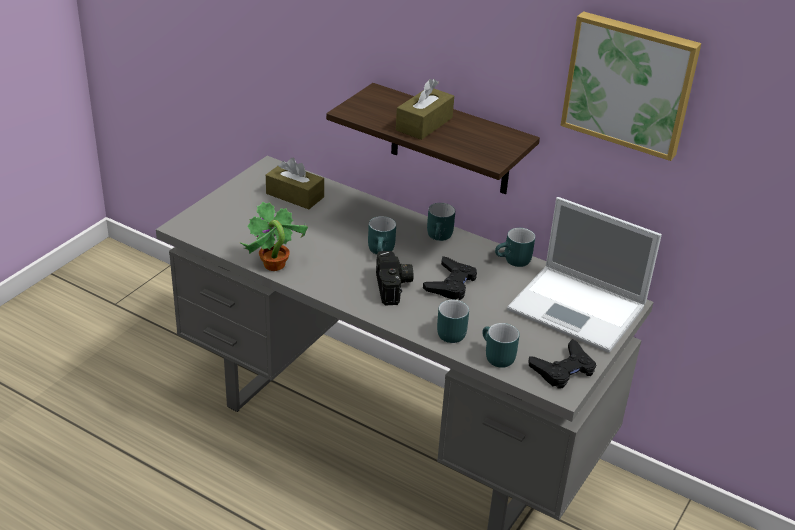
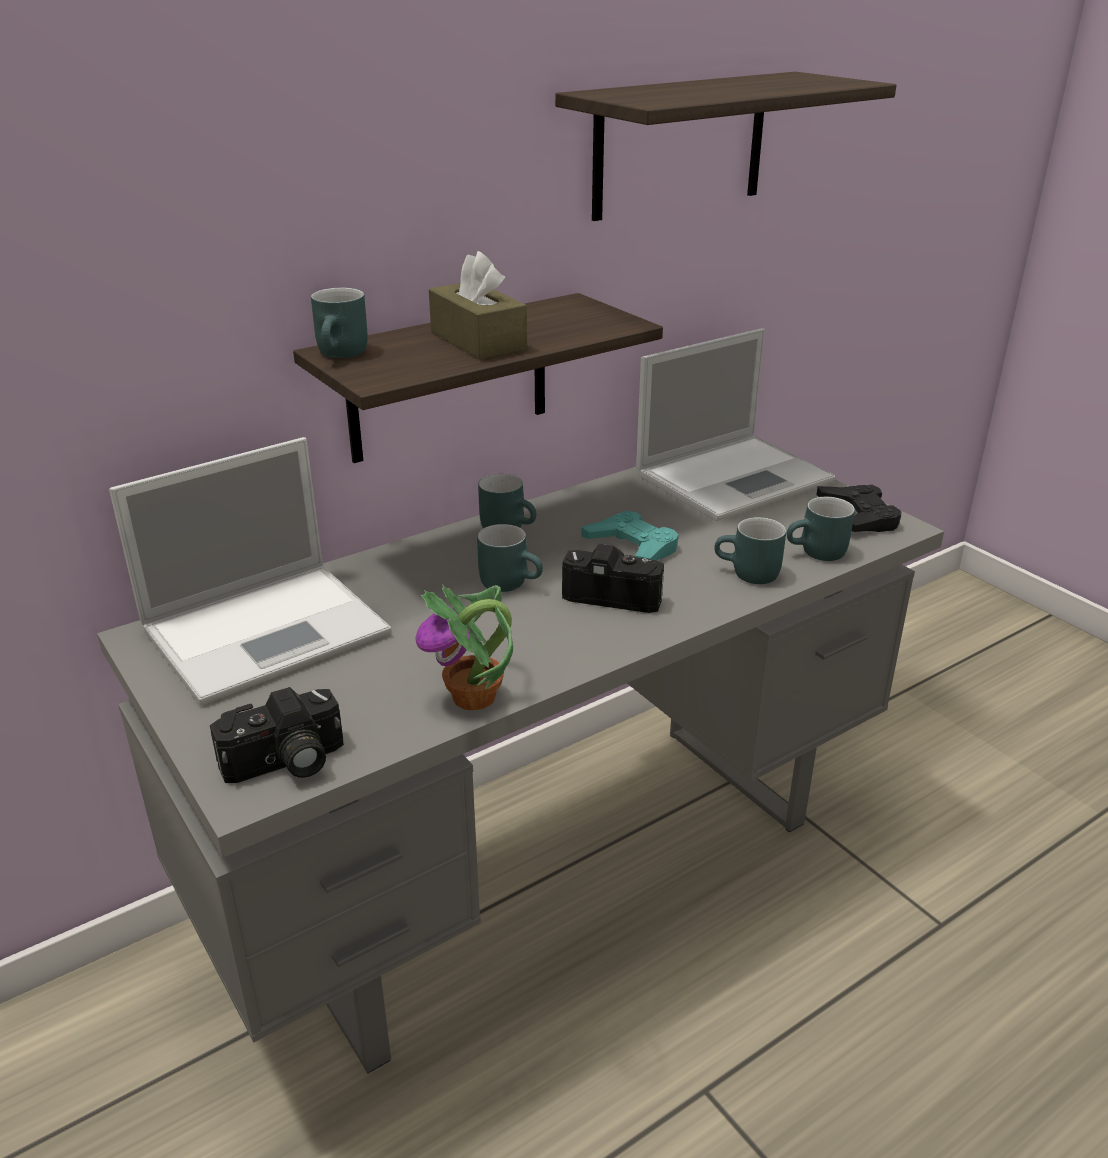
camera: 65 degrees left, 5 degrees down
brown tissue box [266,158,324,209] -> laptop [109,437,391,706]
black game controller [423,256,477,300] -> turquoise game controller [581,510,679,560]
turquoise mug [495,228,535,267] -> turquoise mug moved to [311,288,367,358]
picture [560,11,701,161] -> shelf [555,72,897,221]
none -> camera [210,687,344,783]

